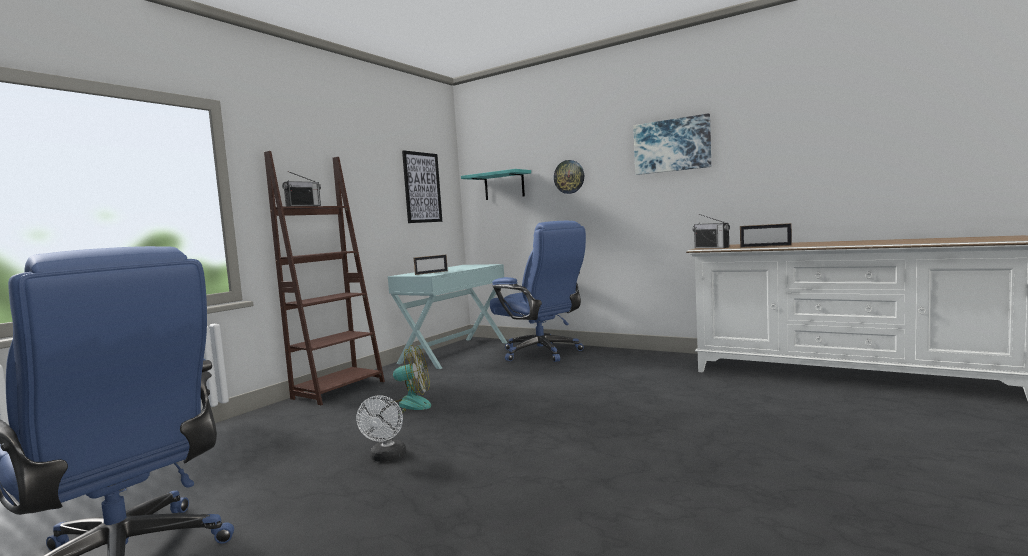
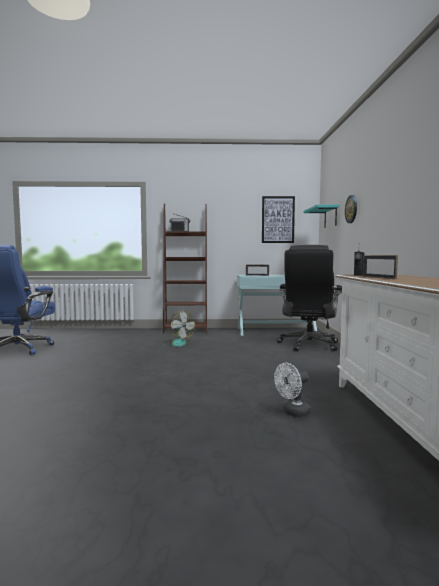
camera: 55 degrees right, 0 degrees up
white fan [356,395,406,462] -> white fan moved to [274,363,311,417]
blue office chair [490,221,586,362] -> black office chair [277,245,342,351]
picture [633,113,711,175] -> none

